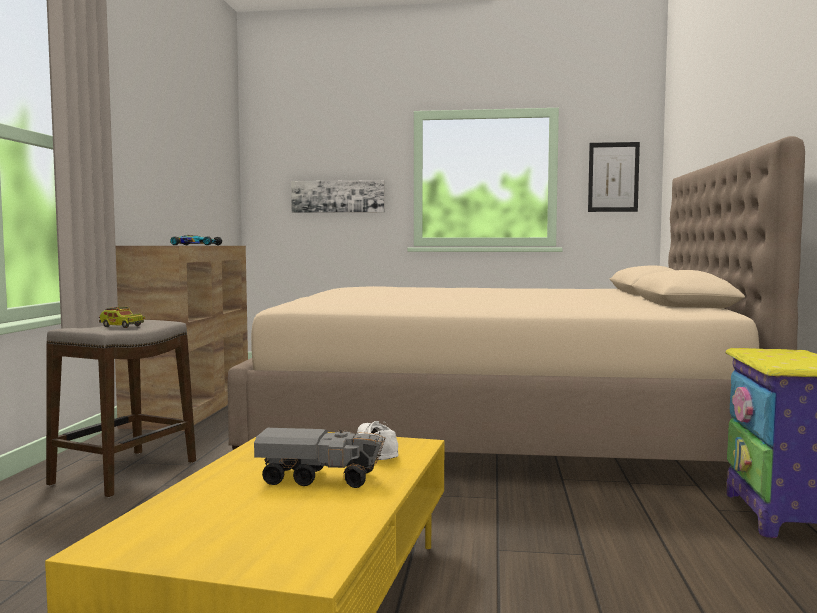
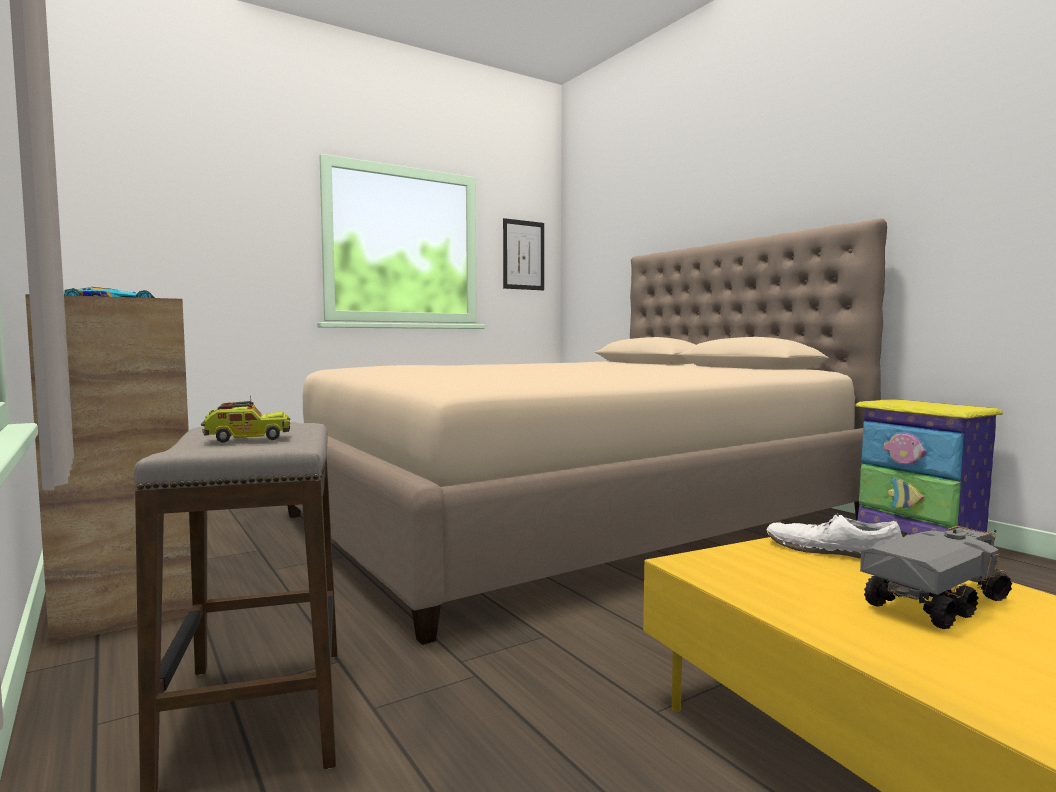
camera: 40 degrees left, 0 degrees up
picture [291,180,385,213] -> none

